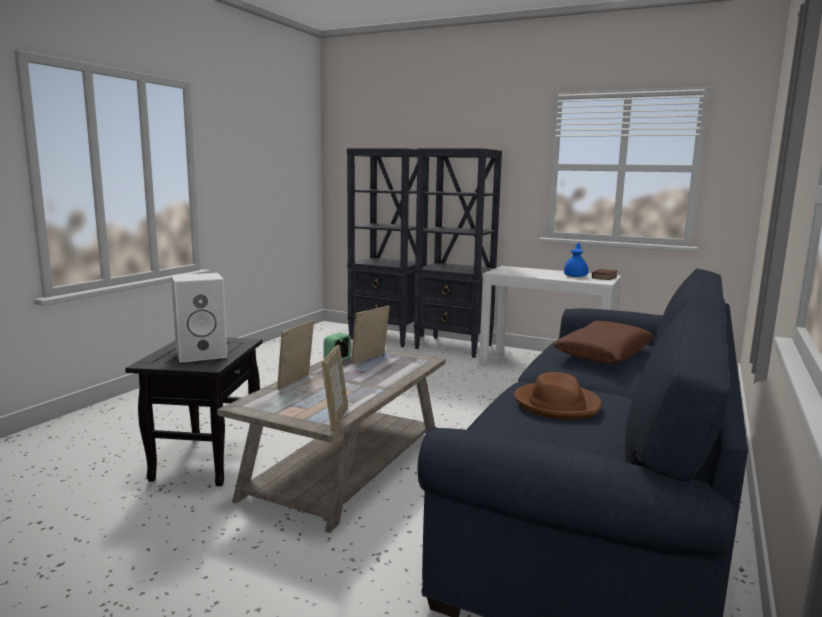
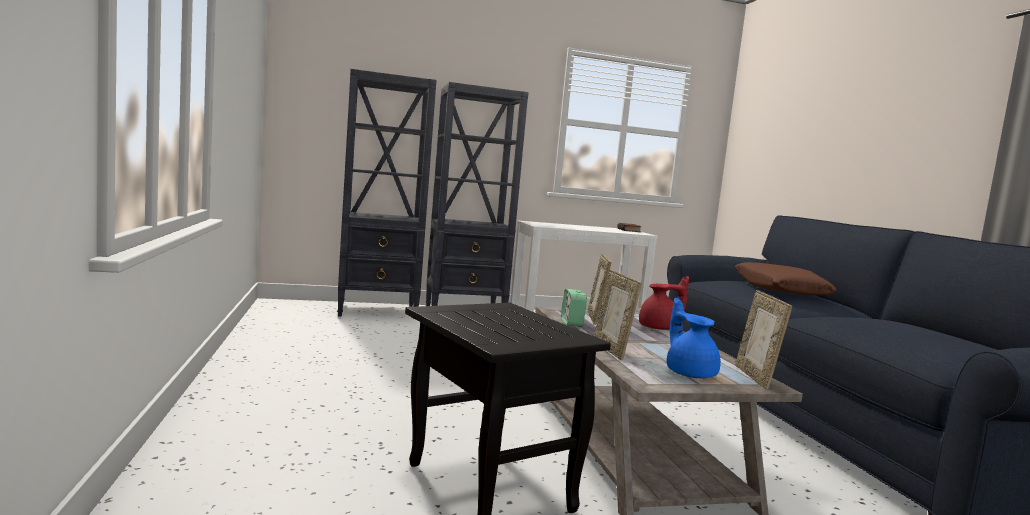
camera: 40 degrees left, 5 degrees down
white speaker [171,273,227,363] -> none
picture frame [321,345,348,431] -> picture frame turned 150 degrees counterclockwise [735,290,792,390]
brown hat [514,372,602,419] -> none
blue teapot [564,243,588,277] -> blue teapot moved to [667,298,721,378]
none -> red teapot [639,276,689,330]

